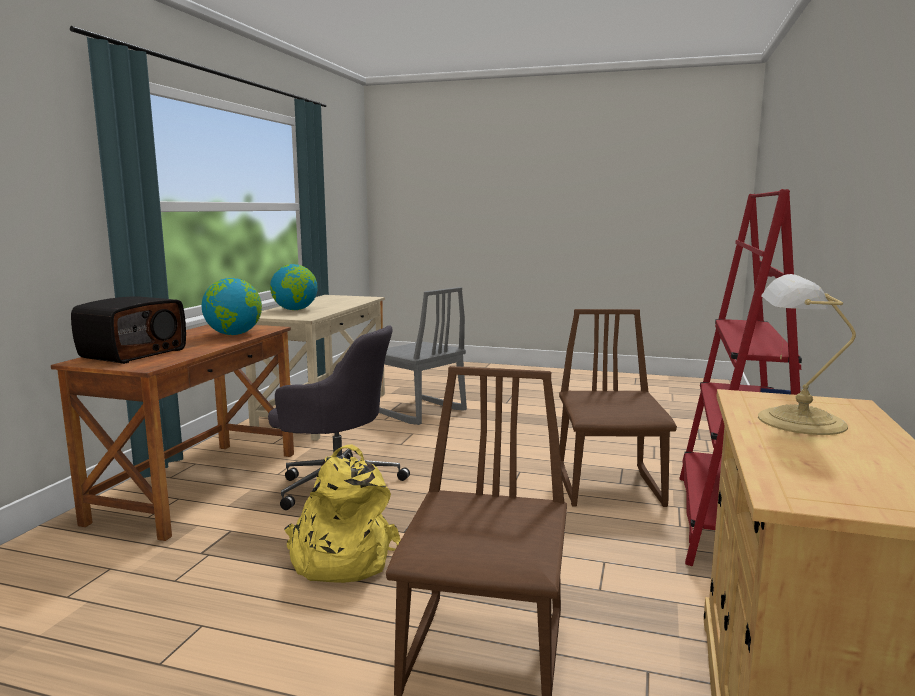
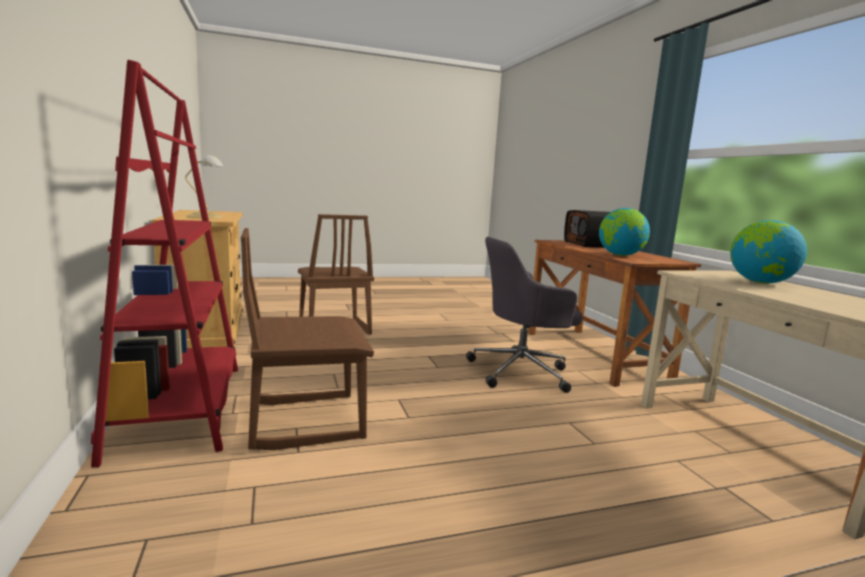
camera: 145 degrees right, 0 degrees up
yellow backpack [284,444,401,583] -> none
grey chair [379,287,467,425] -> none
brown chair [559,309,677,507] -> brown chair turned 105 degrees clockwise [241,228,374,450]

